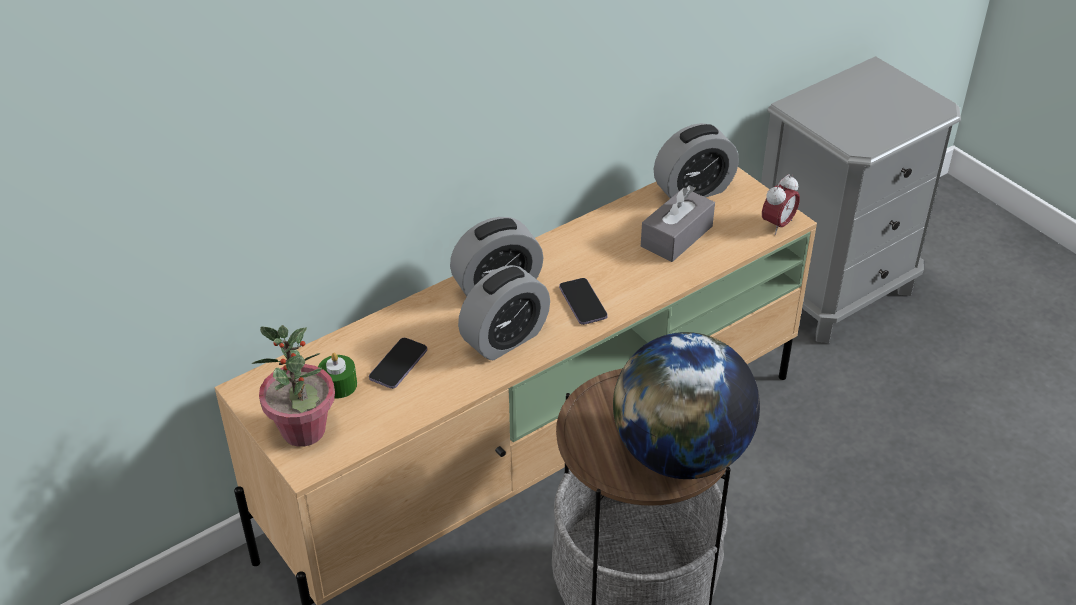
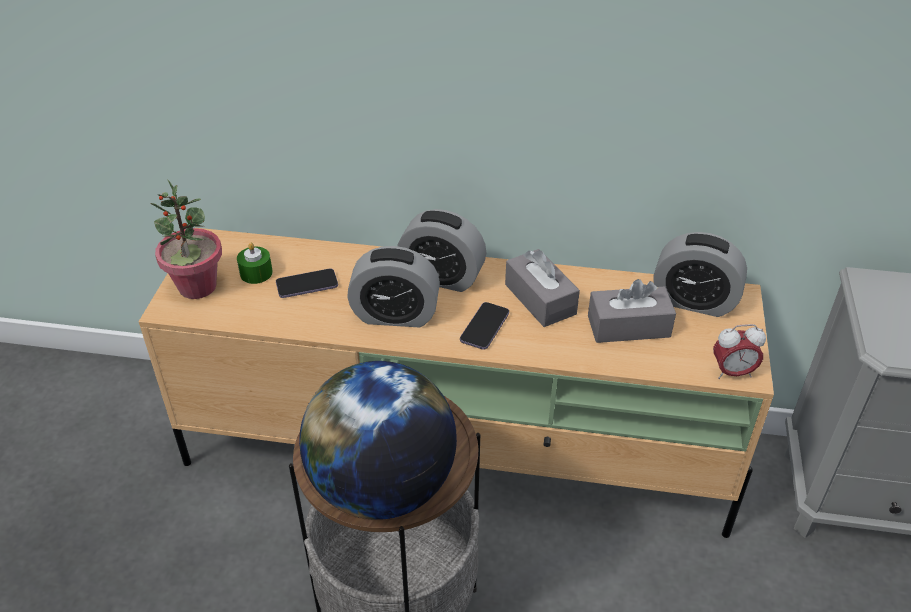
camera: 45 degrees right, 0 degrees up
none -> grey tissue box [505,249,580,327]

